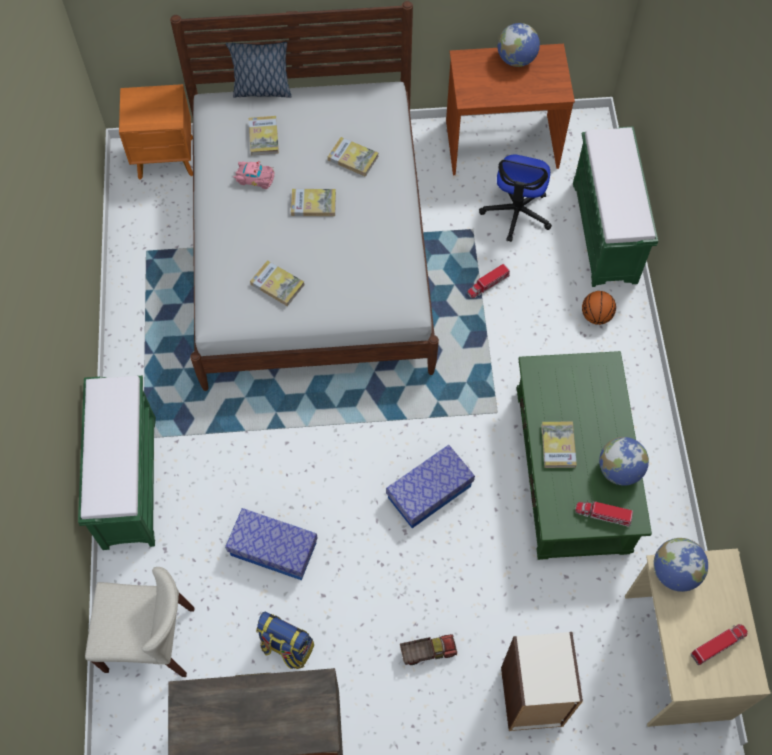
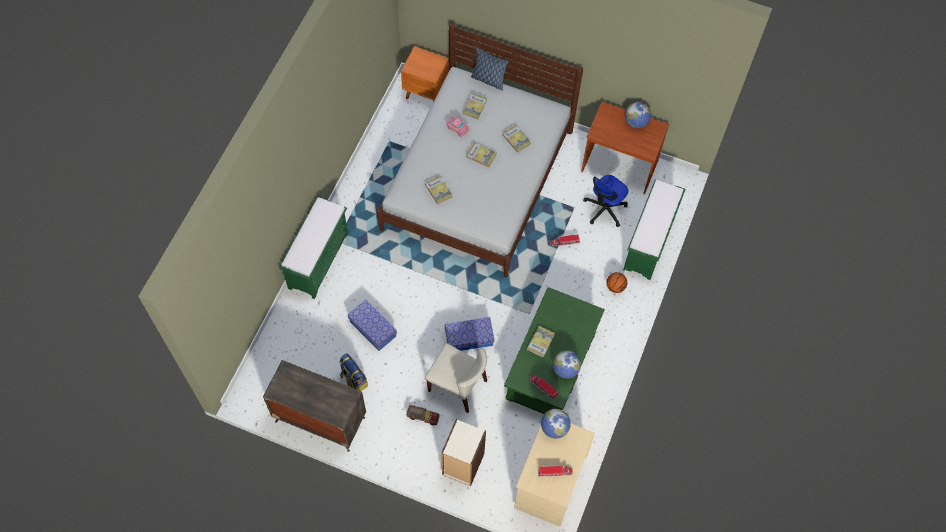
camera: 25 degrees right, 0 degrees up
beige chair [85,567,195,677] -> beige chair moved to [425,343,487,413]

